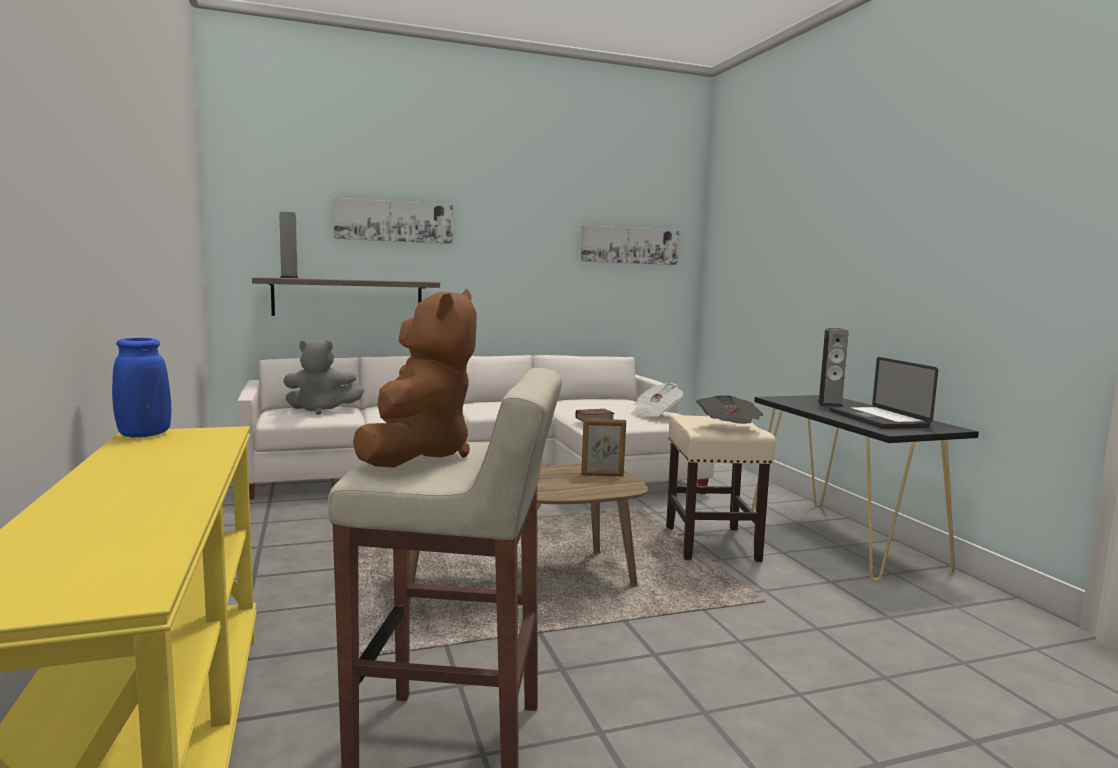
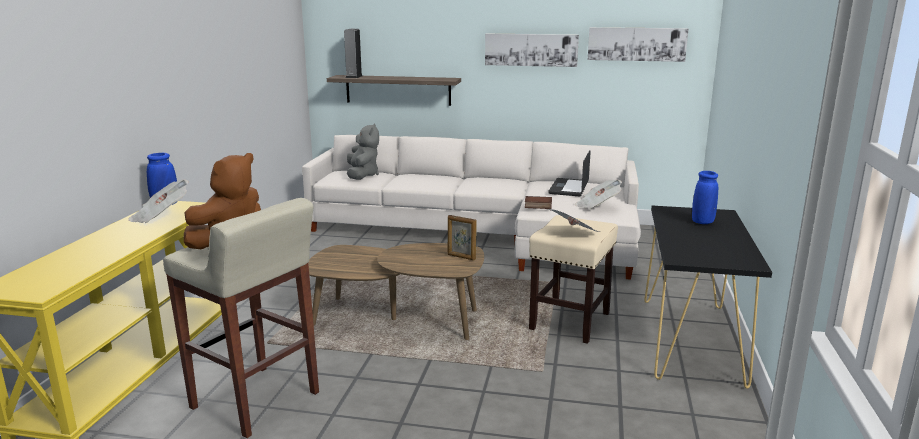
camera: 30 degrees right, 10 degrees up
grey plush toy [283,340,364,415] -> grey plush toy turned 120 degrees counterclockwise [347,123,379,180]
picture [333,198,453,244] -> picture moved to [485,34,579,67]
speaker [817,328,848,407] -> blue vase [692,171,718,224]
laptop [829,357,938,429] -> laptop moved to [548,150,591,196]
none -> newspaper [128,180,189,223]

